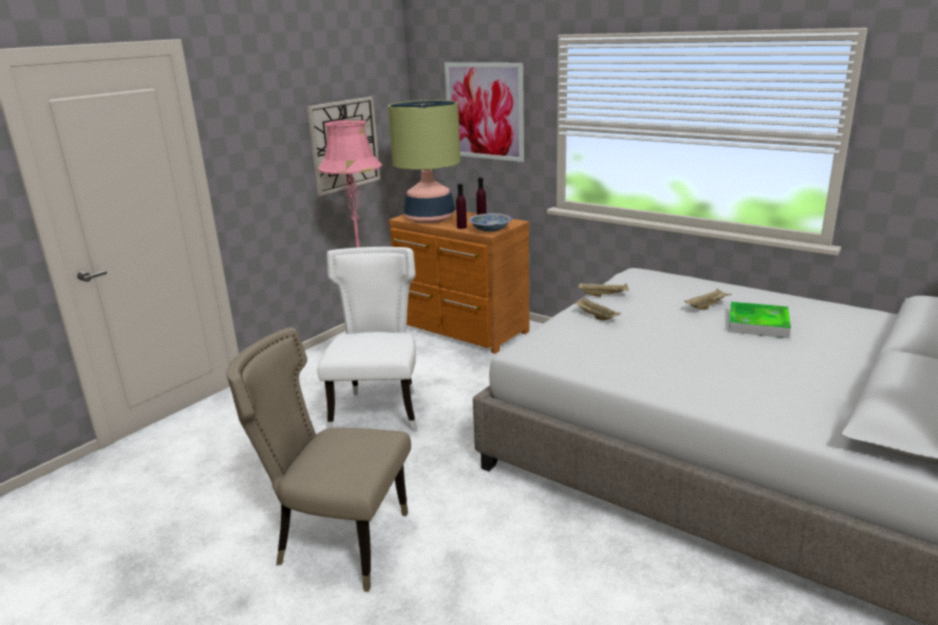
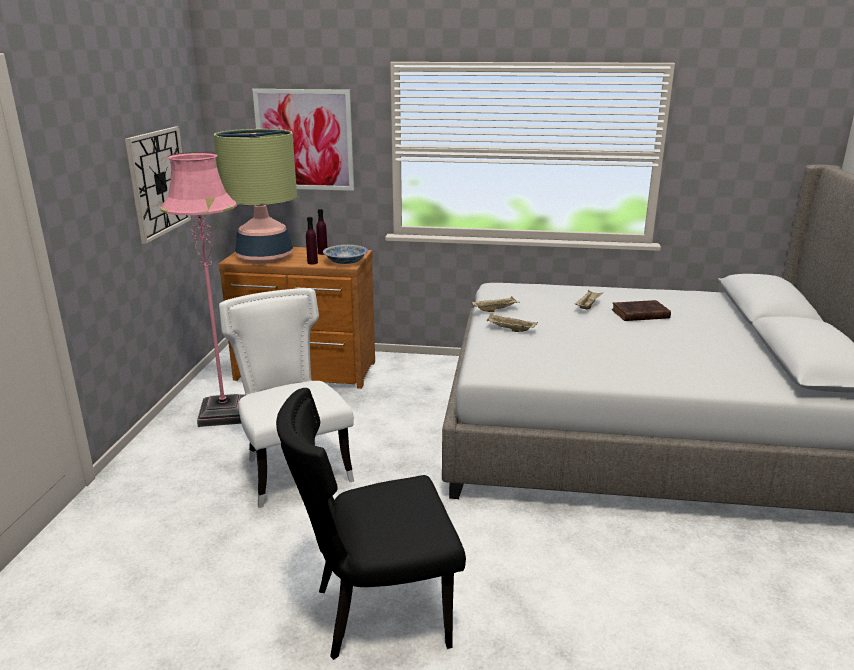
camera: 30 degrees left, 0 degrees up
beige chair [227,328,411,592] -> black chair [276,388,466,660]
tray [729,302,791,338] -> brown book [612,300,671,321]

